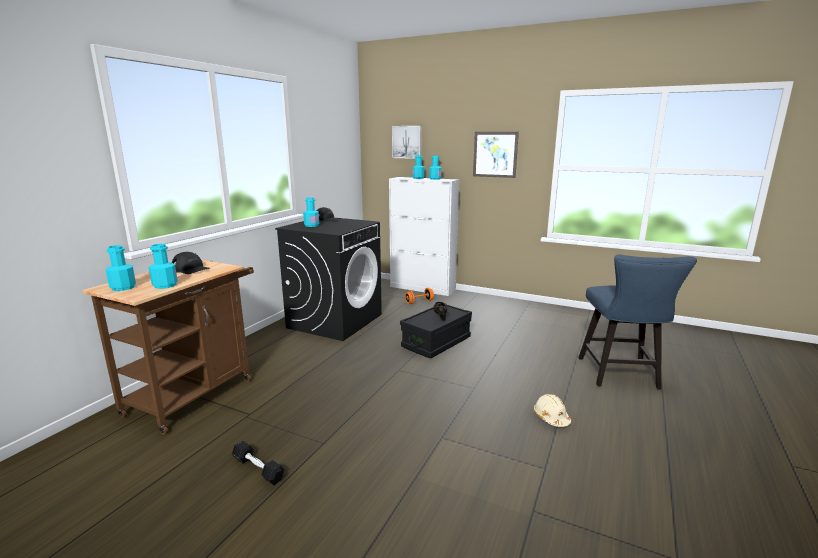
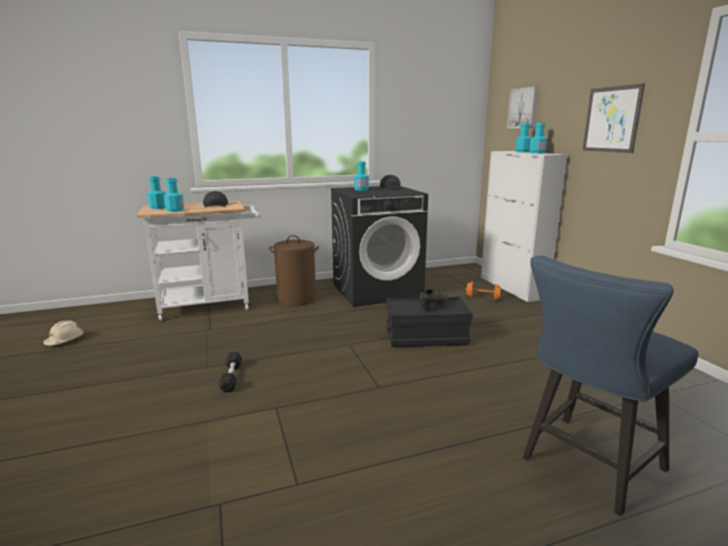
camera: 45 degrees right, 0 degrees up
brown cart [82,260,254,435] -> white cart [137,201,261,321]
black dumbbell [232,441,284,485] -> black dumbbell moved to [219,352,242,392]
beige hard hat [533,394,571,427] -> beige hard hat moved to [44,320,84,345]
none -> brown laundry basket [269,235,319,306]

